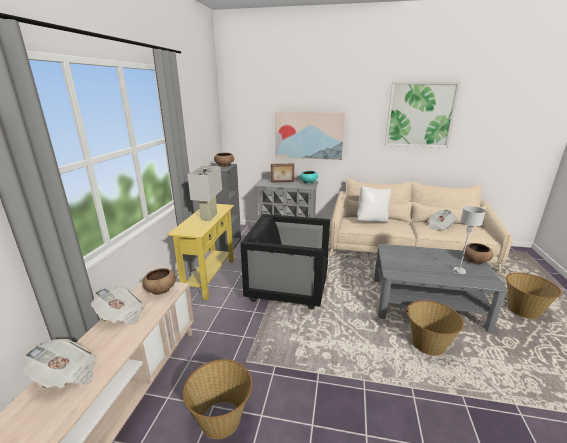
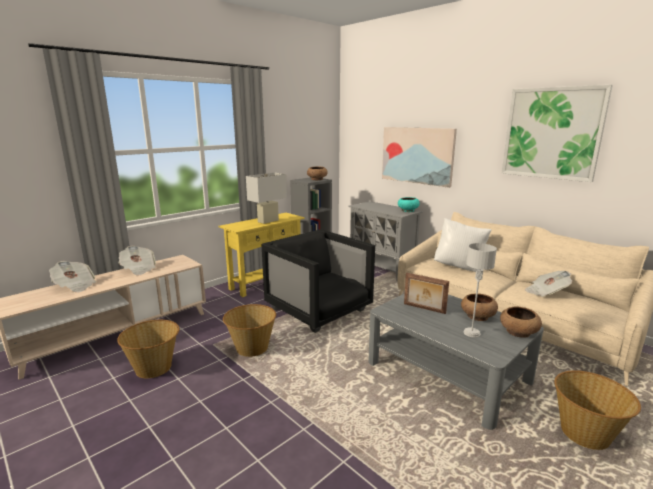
camera: 35 degrees right, 5 degrees down
brown bowl [142,268,176,295] -> brown bowl moved to [461,293,498,321]
picture frame [271,164,294,182] -> picture frame moved to [404,273,449,314]
basket [407,300,464,356] -> basket moved to [223,304,276,357]

